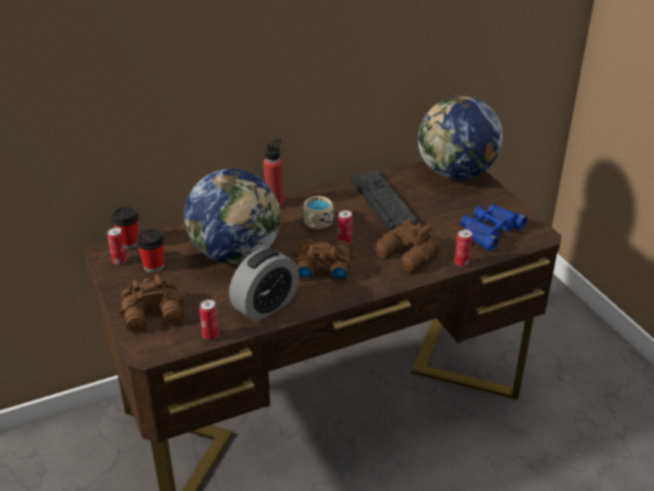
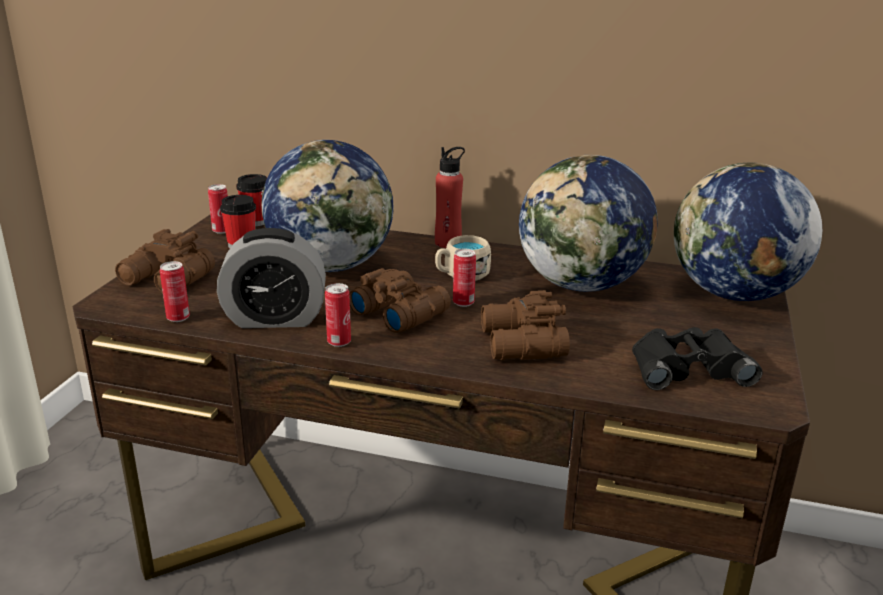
camera: 40 degrees right, 10 degrees down
keyboard [351,171,420,231] -> globe [519,155,658,292]
can [454,229,472,267] -> can moved to [325,283,351,347]
blue binoculars [460,204,528,251] -> black binoculars [632,327,763,390]

